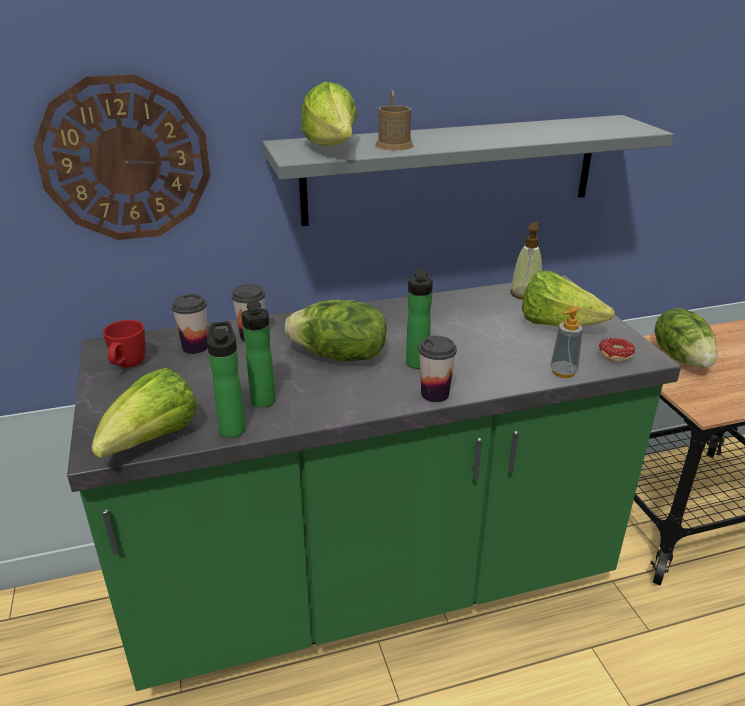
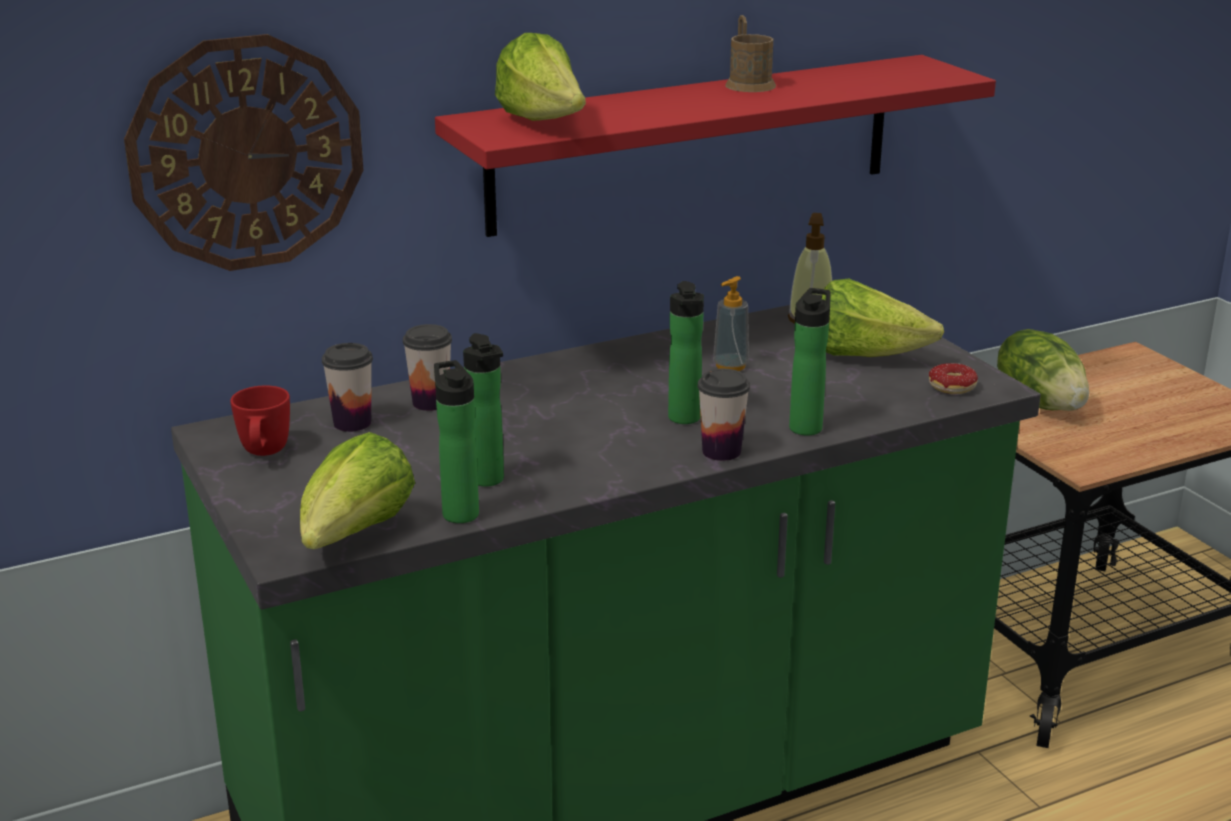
camera: 10 degrees left, 5 degrees down
grey shelf [263,115,674,226] -> red shelf [435,55,996,237]
lettuce [285,300,387,361] -> none
brown mug [375,90,413,151] -> brown mug moved to [725,15,776,92]
soap dispenser [550,306,583,378] -> soap dispenser moved to [713,276,749,371]
none -> bottle [789,288,830,435]

